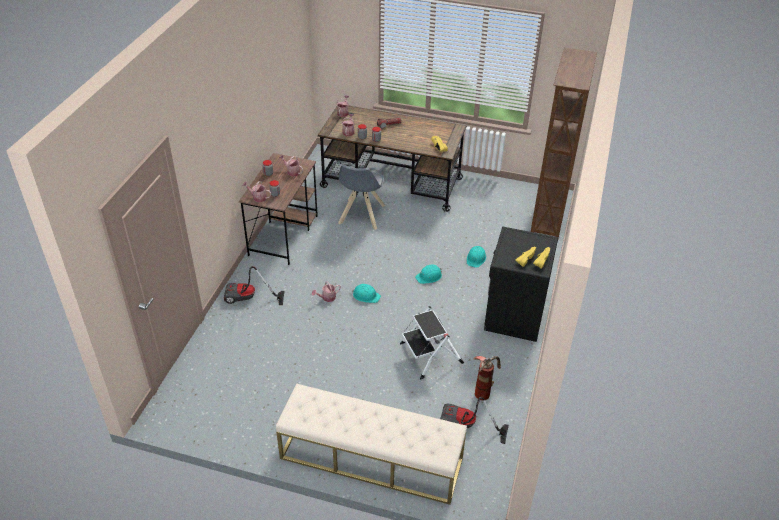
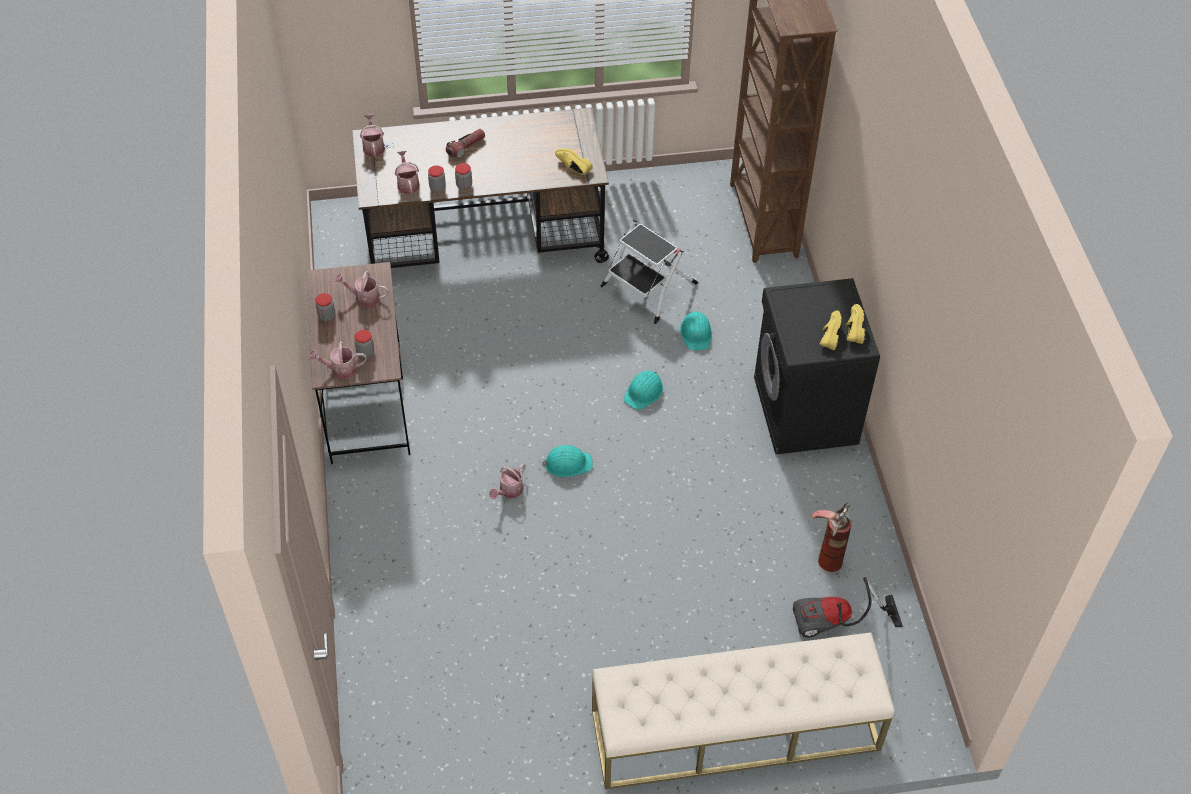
camera: 25 degrees left, 10 degrees up
vacuum cleaner [224,266,285,305] -> none
grey chair [338,165,385,230] -> none
step ladder [400,306,464,380] -> step ladder moved to [600,220,699,324]

